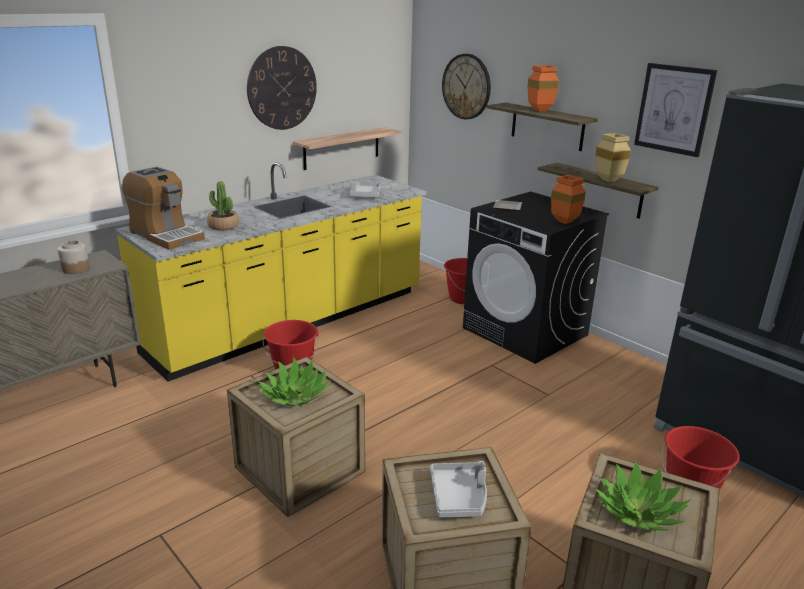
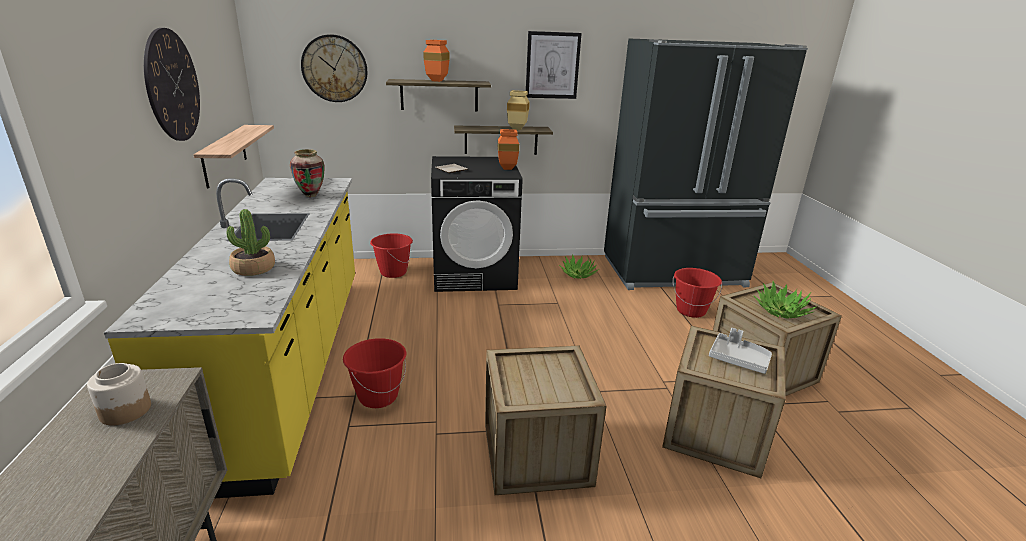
camera: 55 degrees left, 0 degrees up
coffee machine [122,167,205,250] -> none
potted plant [258,356,330,406] -> potted plant moved to [559,254,599,279]
grey tray [350,180,381,197] -> vase [290,149,325,197]

